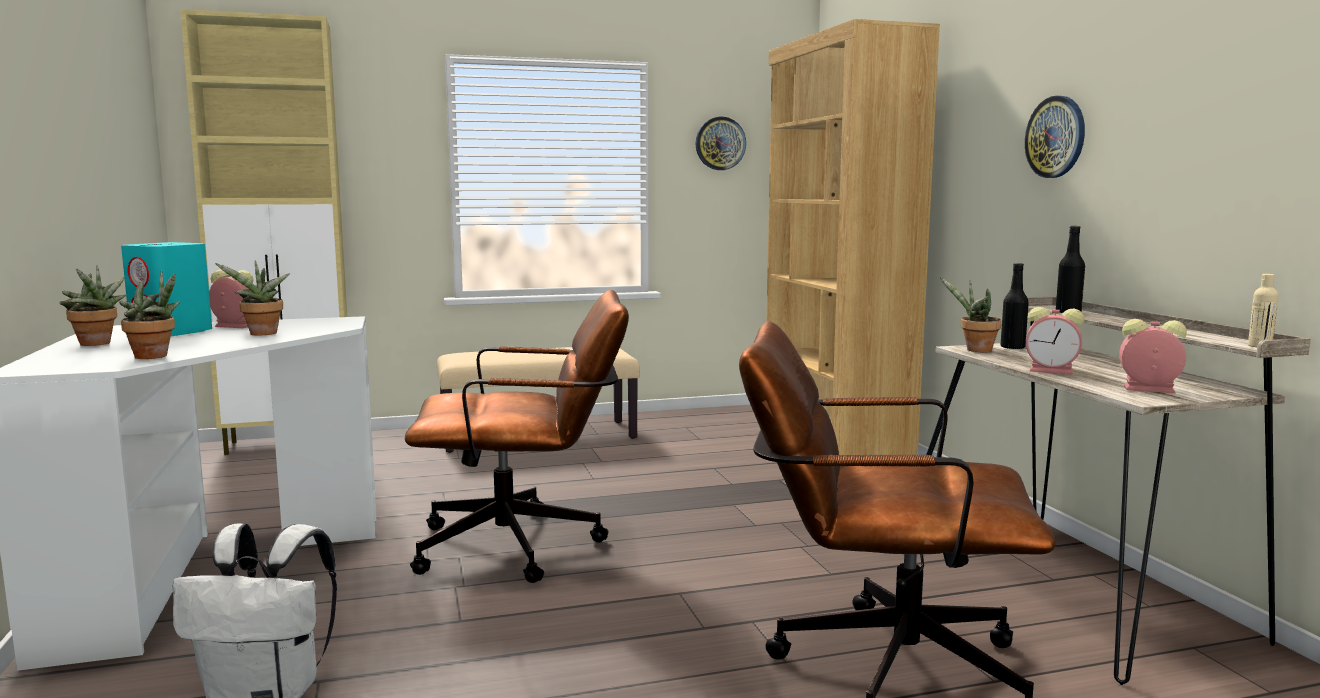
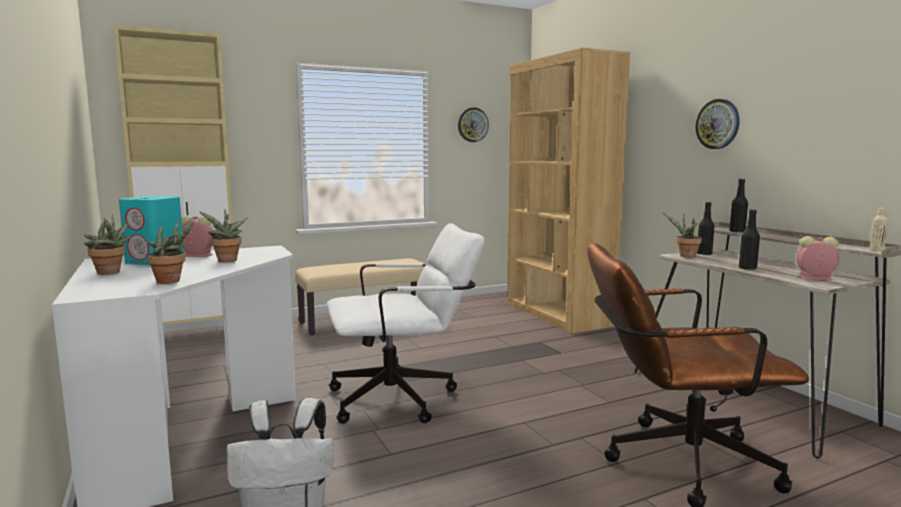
camera: 10 degrees left, 0 degrees up
brown office chair [405,290,629,583] -> white office chair [327,223,485,424]
alarm clock [1026,307,1084,375] -> black bottle [739,209,760,270]

